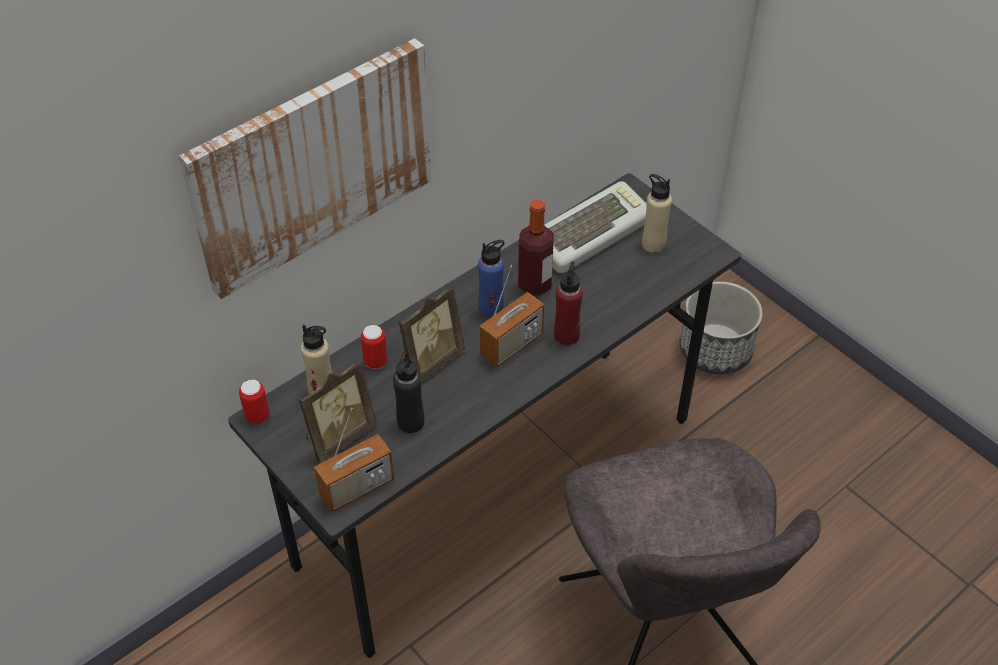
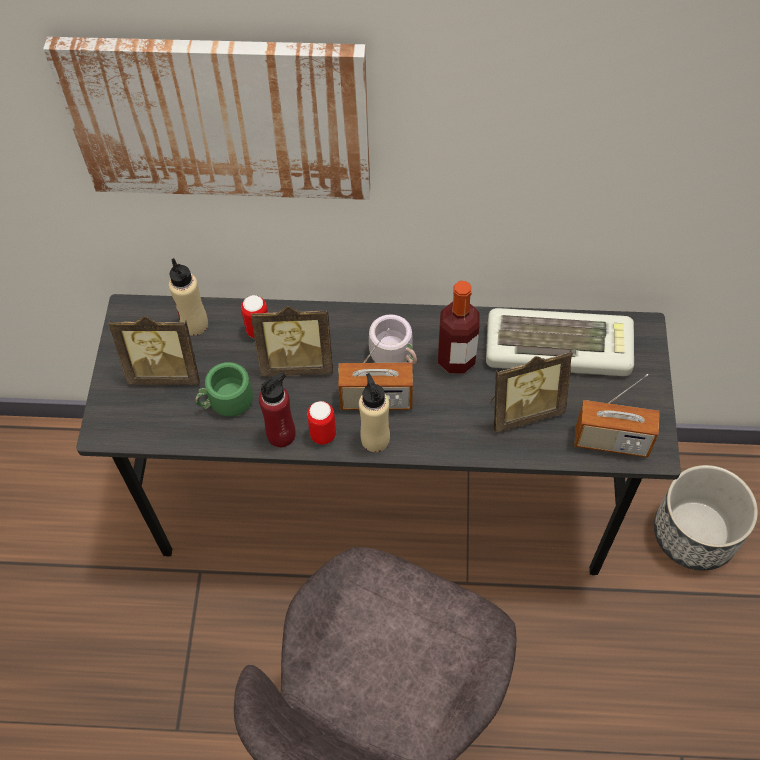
camera: 45 degrees right, 10 degrees up
can [239,379,270,424] -> can moved to [307,401,336,445]
radio [314,408,394,512] -> radio moved to [574,374,660,457]
black bottle [393,352,424,433] -> green mug [195,362,253,417]
blue bottle [478,240,505,318] -> grey mug [369,314,417,364]
red bottle [554,261,583,346] -> red bottle moved to [259,373,295,447]
beige bottle [642,174,672,253] -> beige bottle moved to [359,373,390,452]
none -> picture frame [491,350,573,433]

